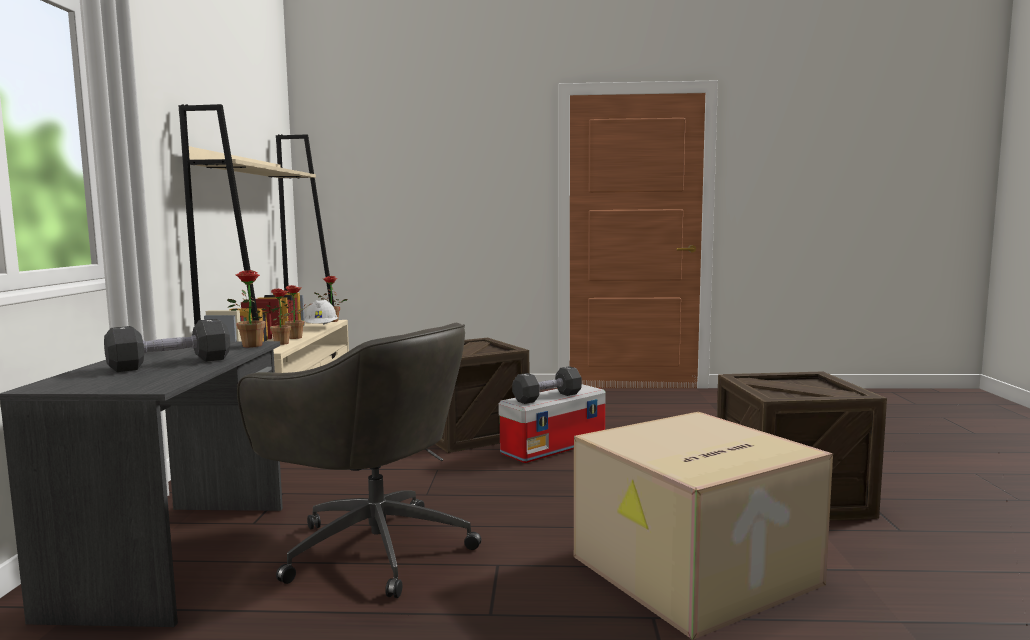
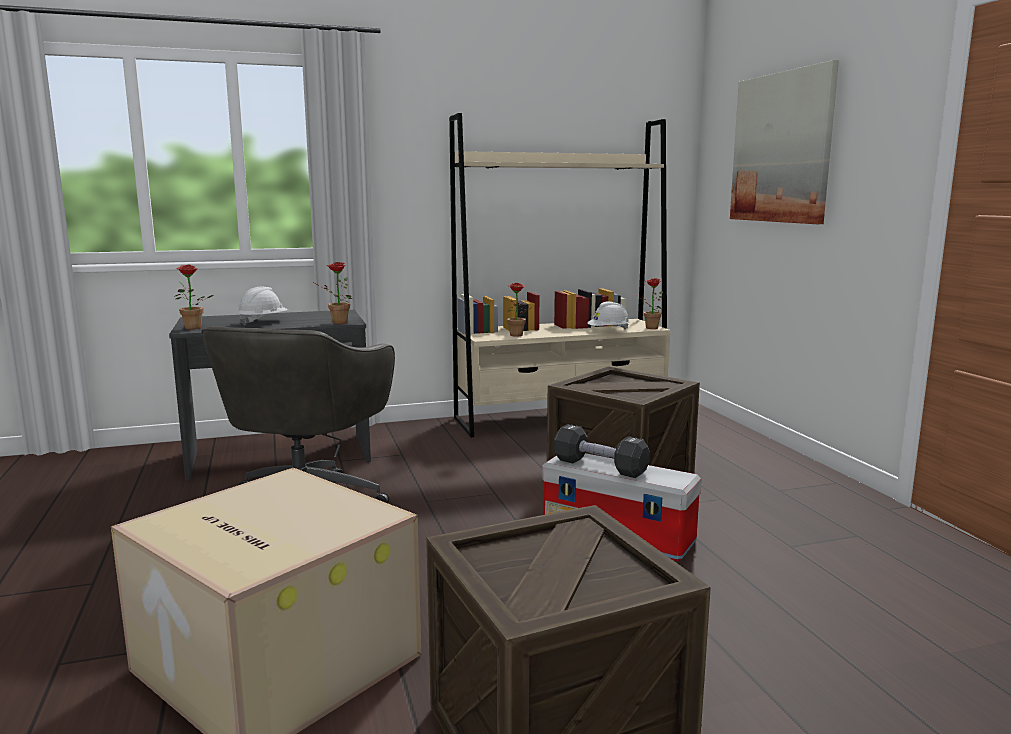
camera: 70 degrees right, 5 degrees up
black dumbbell [104,319,230,372] -> white hard hat [237,287,288,326]
potted plant [281,285,311,339] -> potted plant moved to [174,265,214,329]
none -> picture [730,60,839,224]

